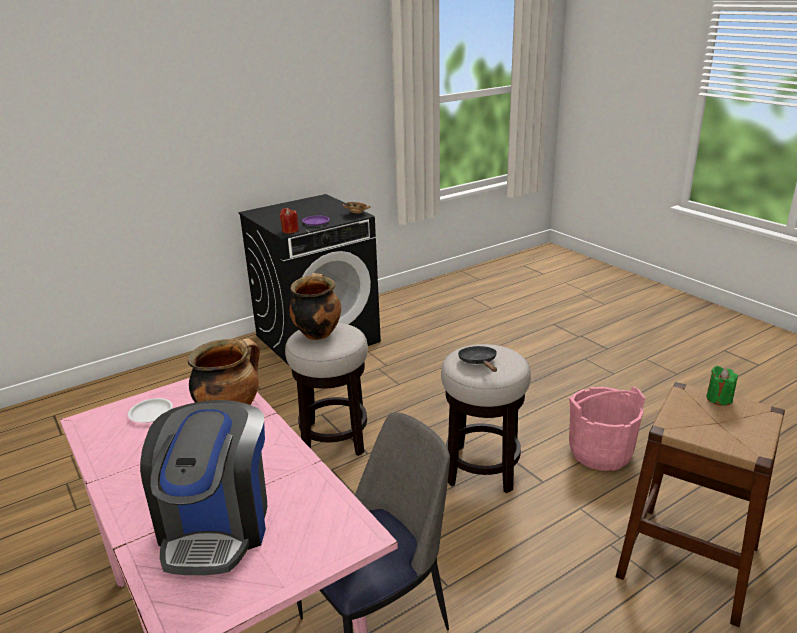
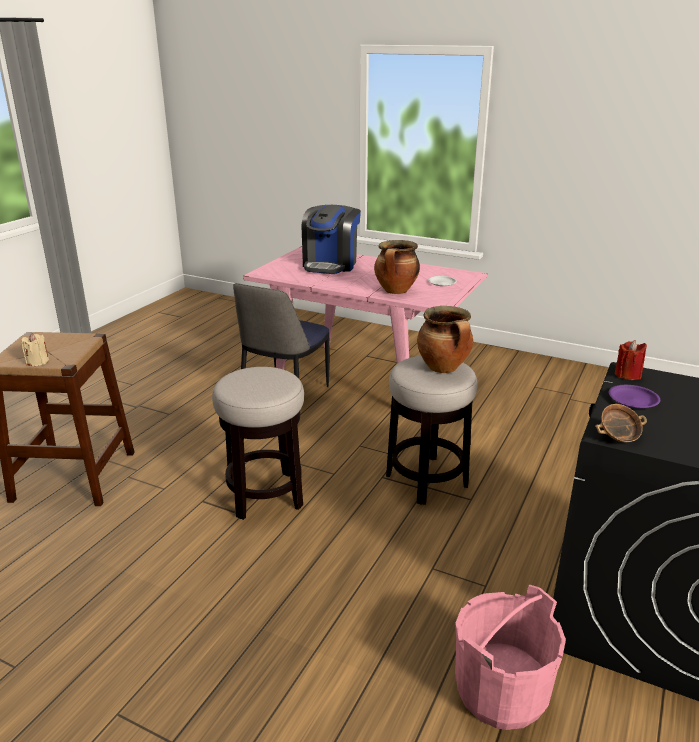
camera: 150 degrees right, 0 degrees up
coffee machine [140,400,267,575] -> coffee machine turned 135 degrees counterclockwise [302,205,361,274]
black frying pan [458,346,497,372] -> none
pink bucket [569,387,645,471] -> pink bucket moved to [455,585,566,730]
green candle [706,365,738,406] -> beige candle [22,333,49,366]

